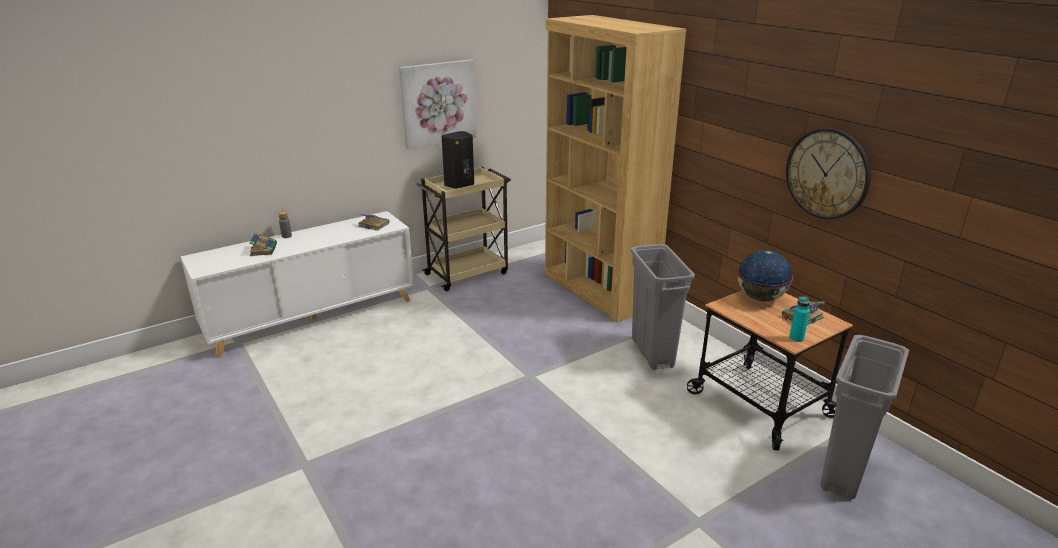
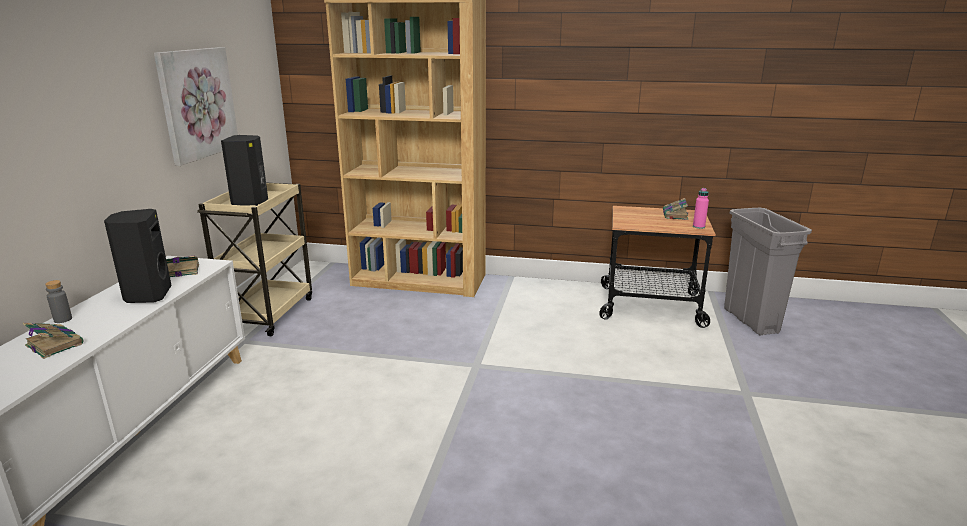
camera: 45 degrees left, 5 degrees down
grey trash can [630,244,695,370] -> none
globe [737,250,793,301] -> none
wall clock [786,128,871,219] -> none
turquoise bottle [789,296,810,342] -> pink bottle [693,188,709,229]
none -> black speaker [104,209,172,303]

